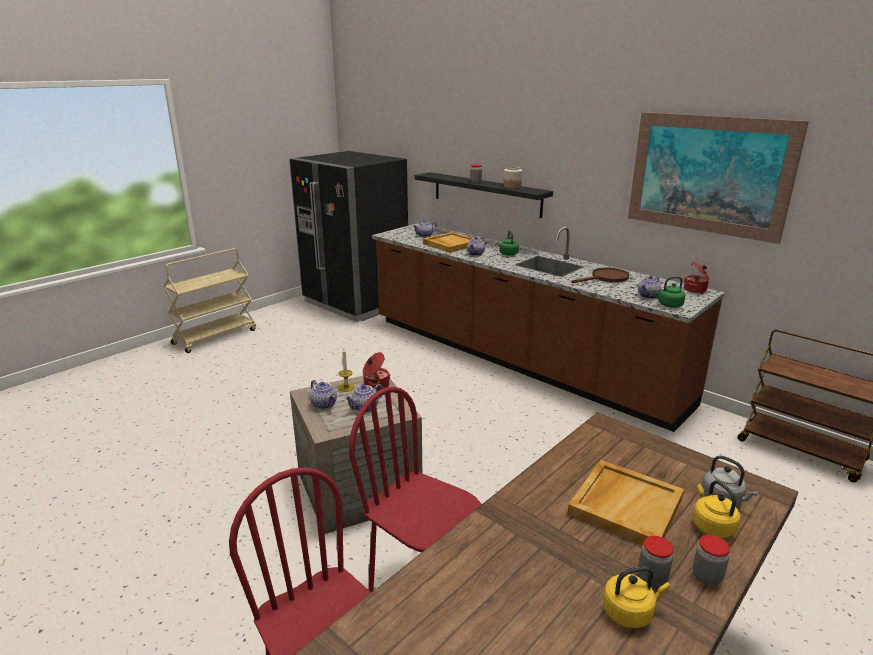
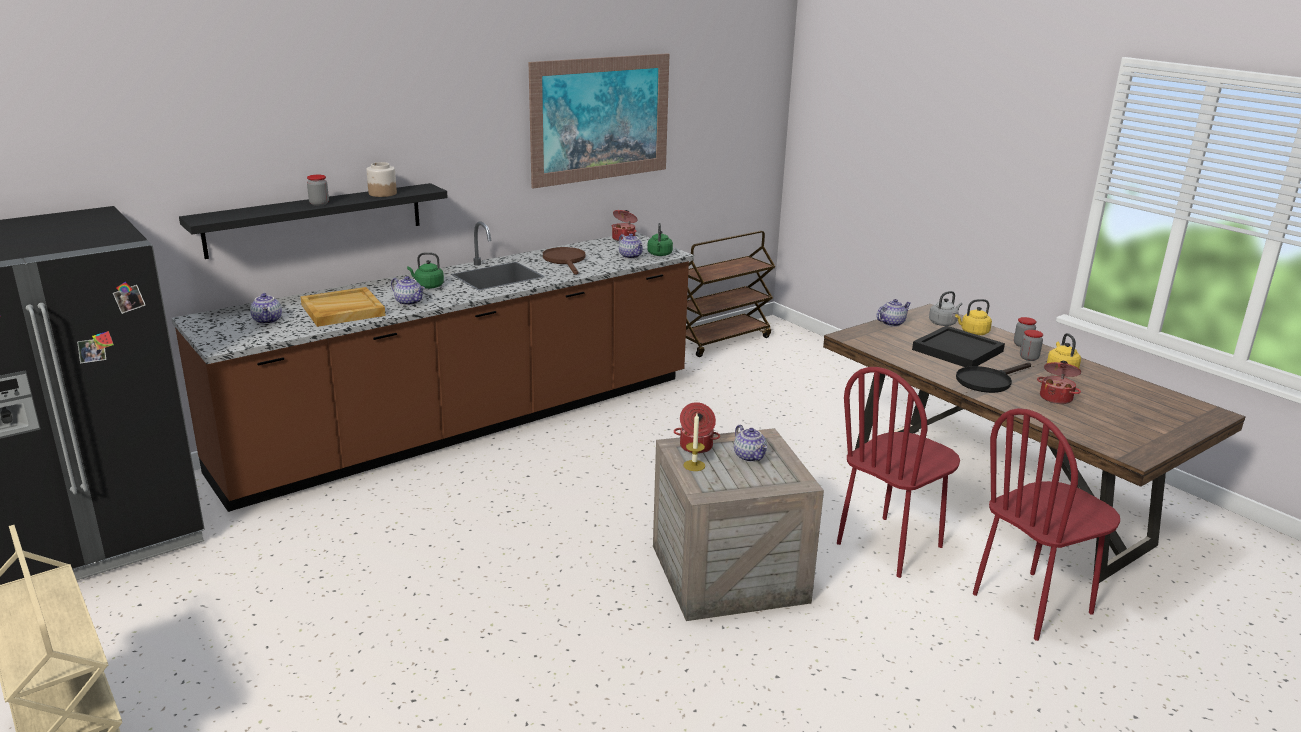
camera: 80 degrees left, 0 degrees up
teapot [310,380,337,409] -> teapot moved to [876,299,911,327]
beige tray [567,460,684,545] -> black tray [912,326,1005,367]
none -> black frying pan [956,363,1031,393]
none -> cooking pot [1037,361,1081,404]

